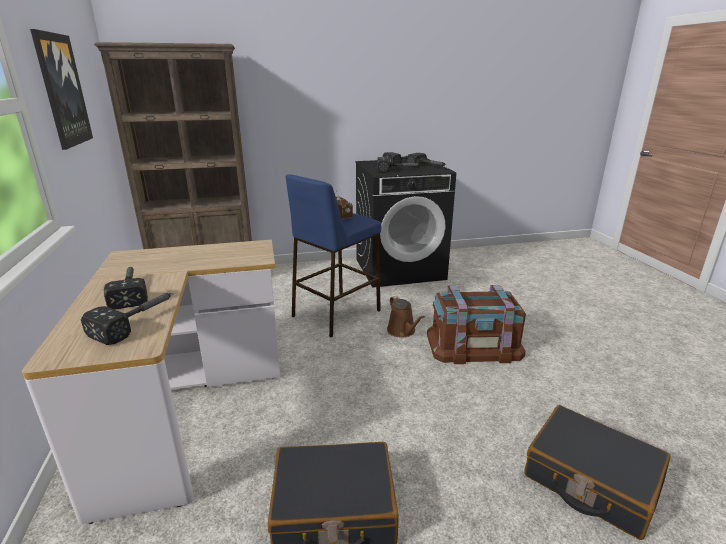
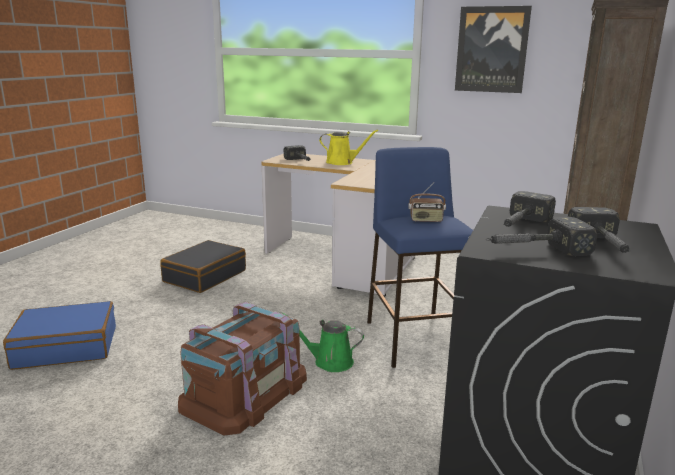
camera: 125 degrees right, 5 degrees down
hammer [104,267,148,310] -> yellow watering can [319,130,378,165]
brown watering can [387,296,425,338] -> green watering can [281,313,364,372]
black suitcase [524,405,671,540] -> blue suitcase [3,301,116,370]

